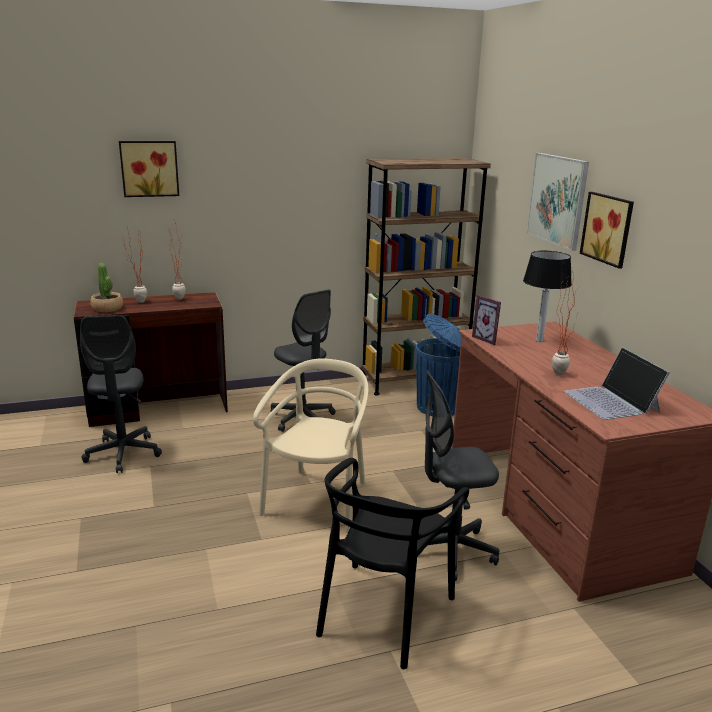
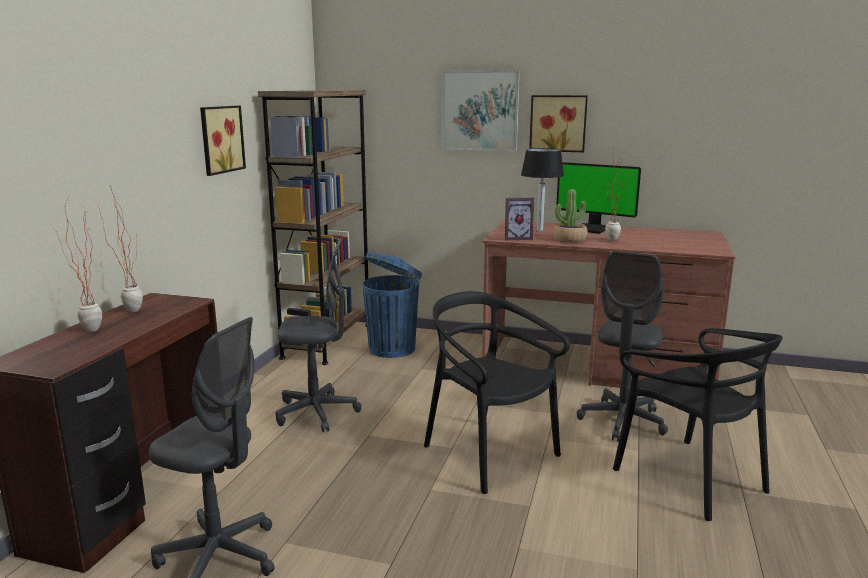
camera: 55 degrees left, 5 degrees down
potted plant [90,263,123,312] -> potted plant moved to [553,189,588,243]
picture [119,141,179,197] -> picture moved to [200,106,246,176]
beige chair [253,358,369,533] -> black chair [424,291,570,494]
laptop [564,347,670,420] -> none
none -> monitor [556,162,641,234]

